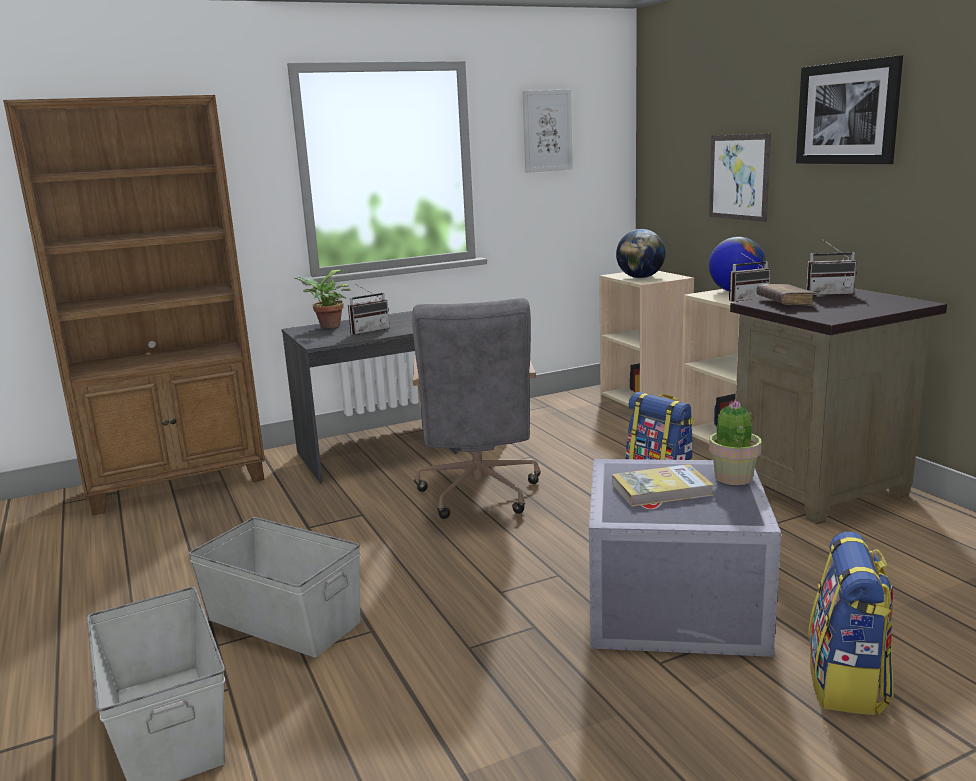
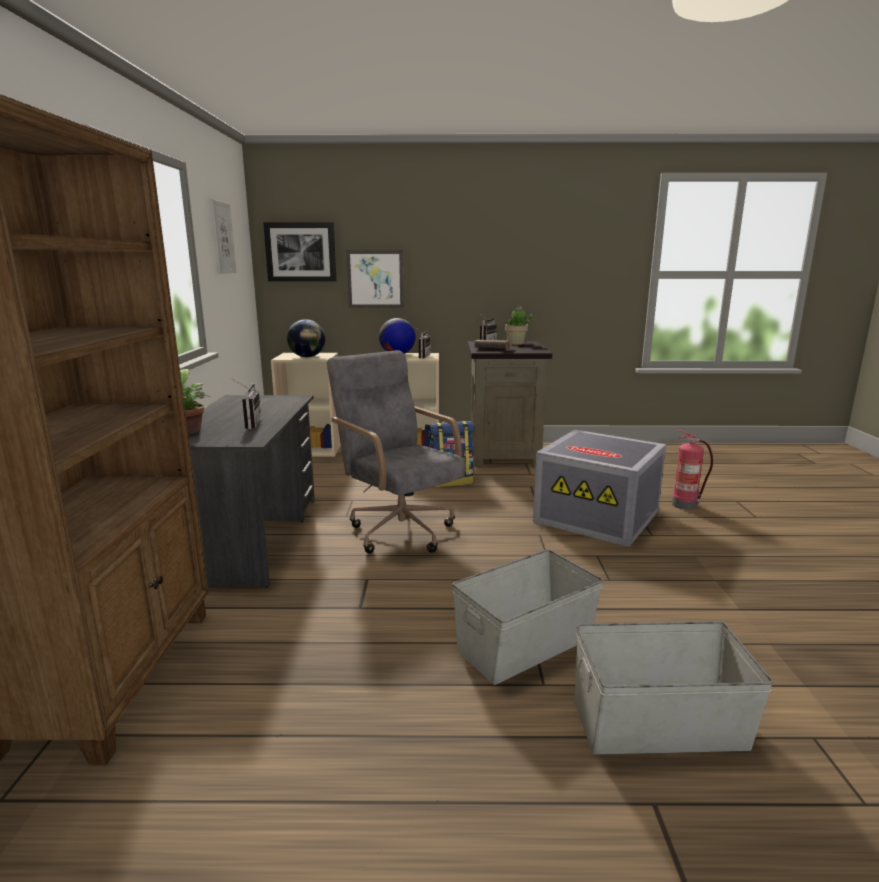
camera: 65 degrees left, 0 degrees up
grey office chair [412,298,541,519] -> grey office chair turned 150 degrees counterclockwise [327,350,466,553]
book [612,464,714,507] -> none
potted plant [709,400,762,485] -> potted plant moved to [505,306,533,345]
picture [796,55,903,164] -> picture moved to [263,222,337,281]
backpack [808,532,894,715] -> fire extinguisher [672,430,713,510]

